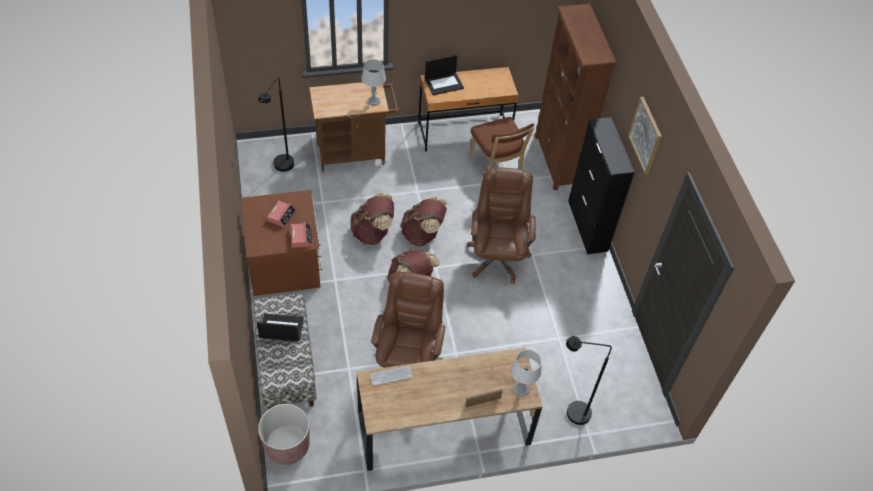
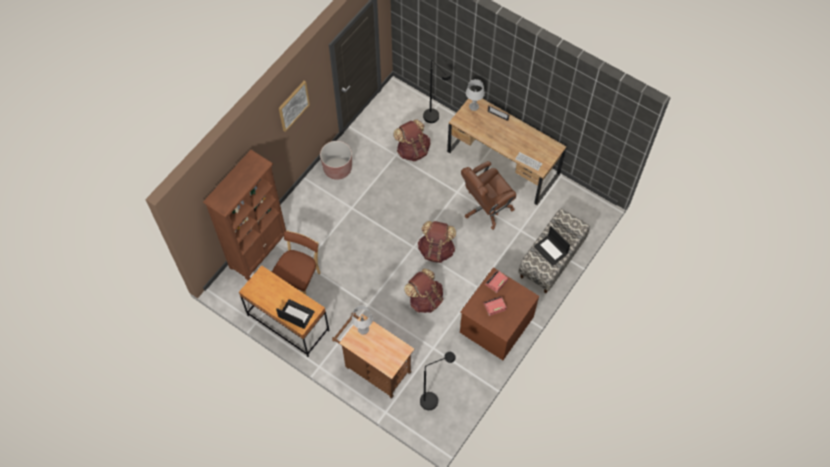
camera: 130 degrees left, 10 degrees up
brown planter [258,404,310,465] -> brown planter moved to [320,141,352,180]
brown backpack [400,196,447,246] -> brown backpack moved to [393,119,431,161]
brown office chair [467,167,536,284] -> none
black cabinet [568,117,635,254] -> none

